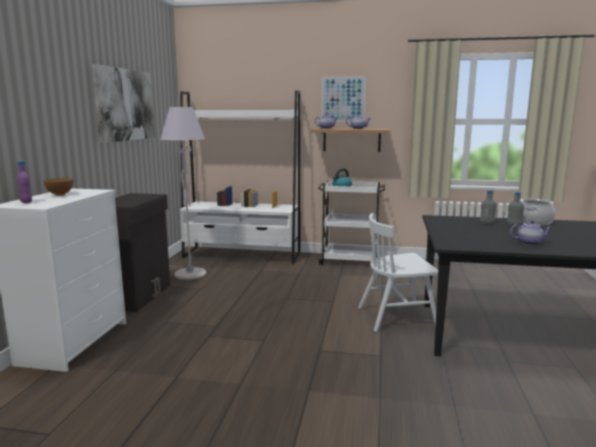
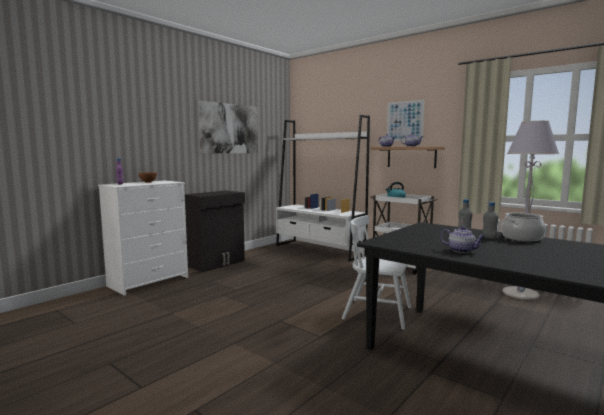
camera: 30 degrees right, 5 degrees down
grey floor lamp [160,107,206,280] -> grey floor lamp moved to [502,121,559,300]

